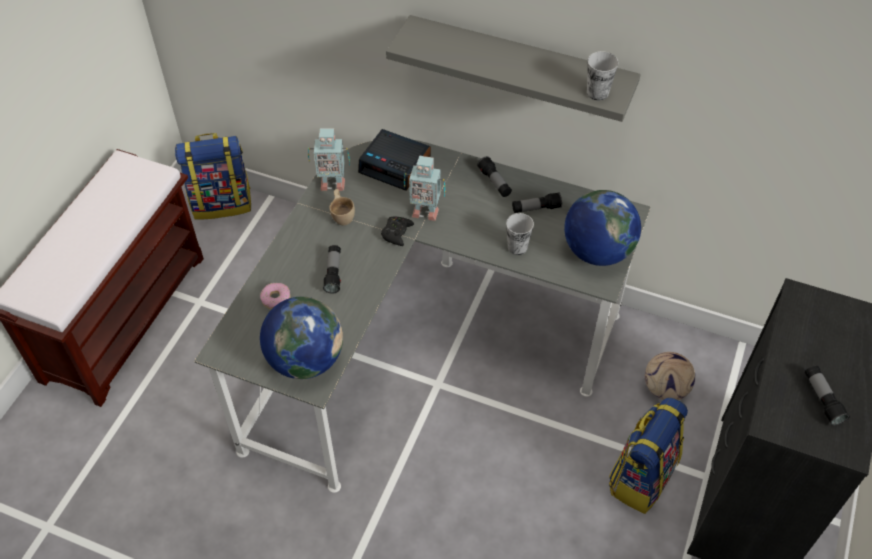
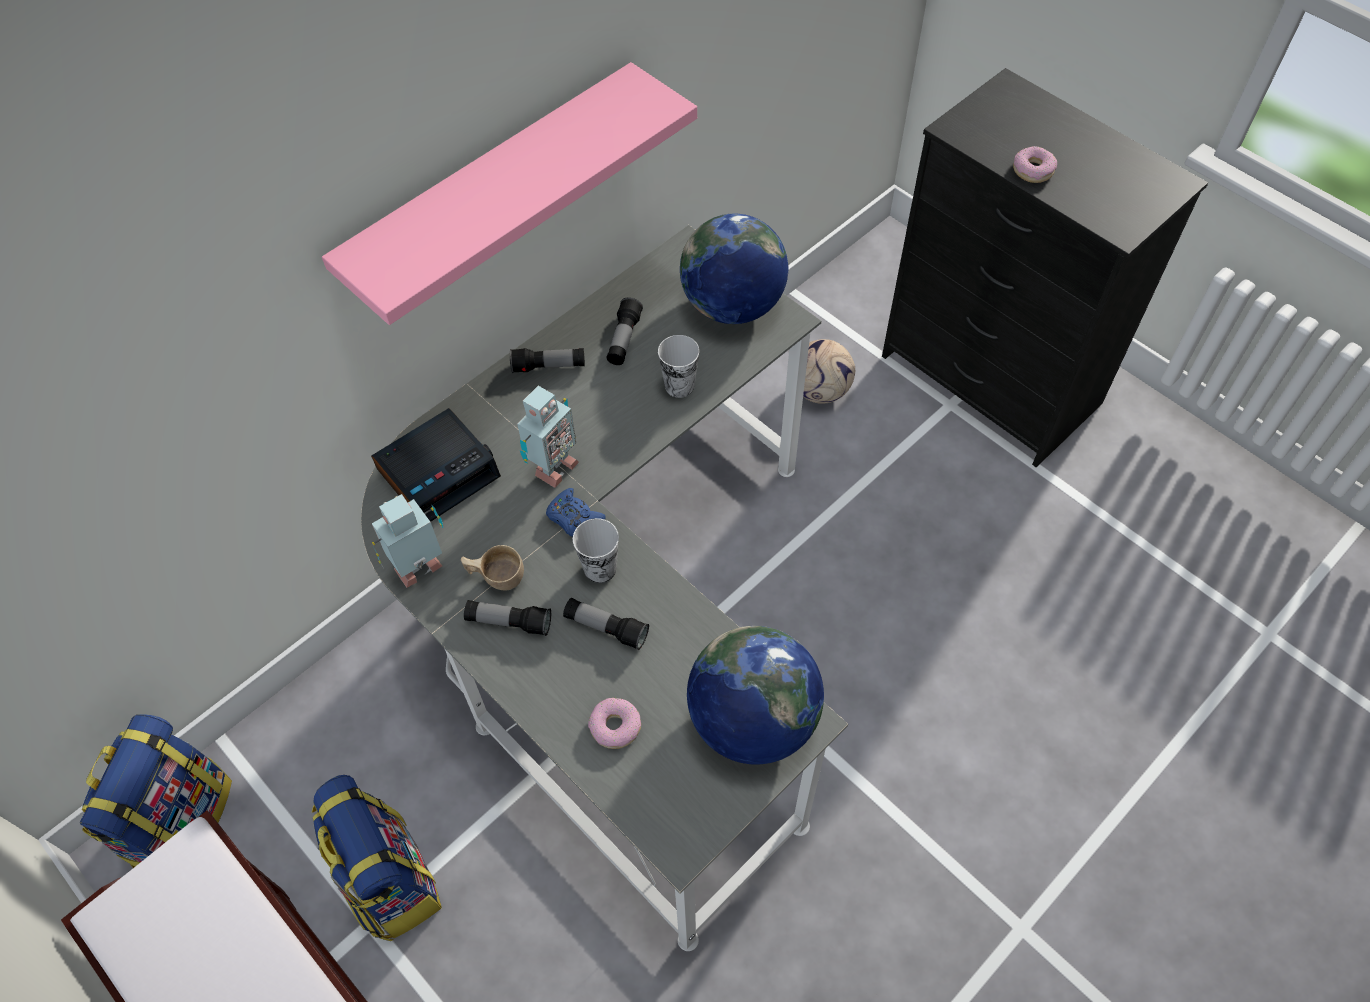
camera: 65 degrees left, 5 degrees up
toy robot [308,128,350,191] -> toy robot turned 150 degrees counterclockwise [372,494,443,588]
black game controller [381,217,414,246] -> blue game controller [546,488,606,537]
grey shelf [386,15,641,122] -> pink shelf [322,62,697,325]
cup [587,51,619,101] -> cup moved to [573,518,619,583]
backpack [609,397,688,514] -> backpack moved to [312,775,442,941]
flashlight [805,366,850,426] -> flashlight moved to [464,600,551,636]
none -> donut [1013,146,1057,183]

